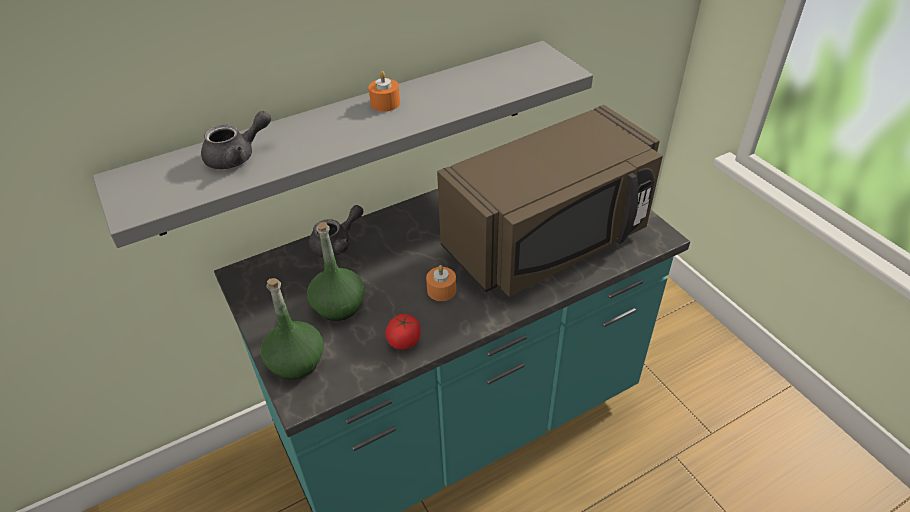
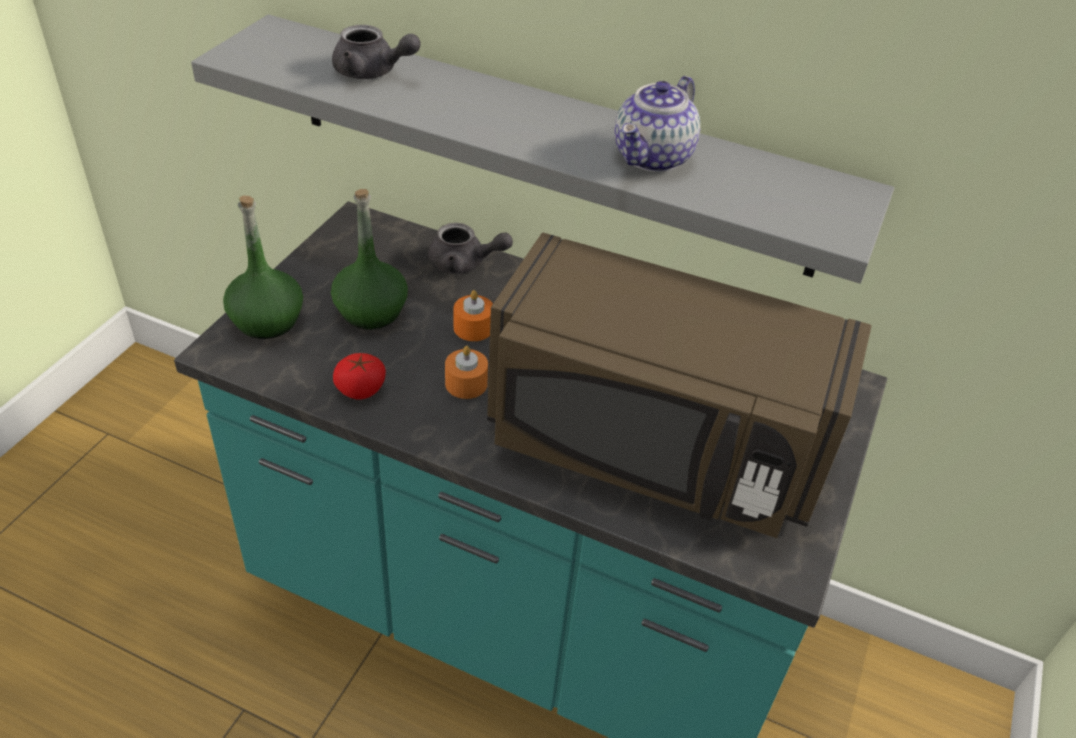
camera: 50 degrees right, 0 degrees up
orange candle [369,71,400,112] -> orange candle moved to [454,290,493,341]
none -> teapot [615,76,700,172]

